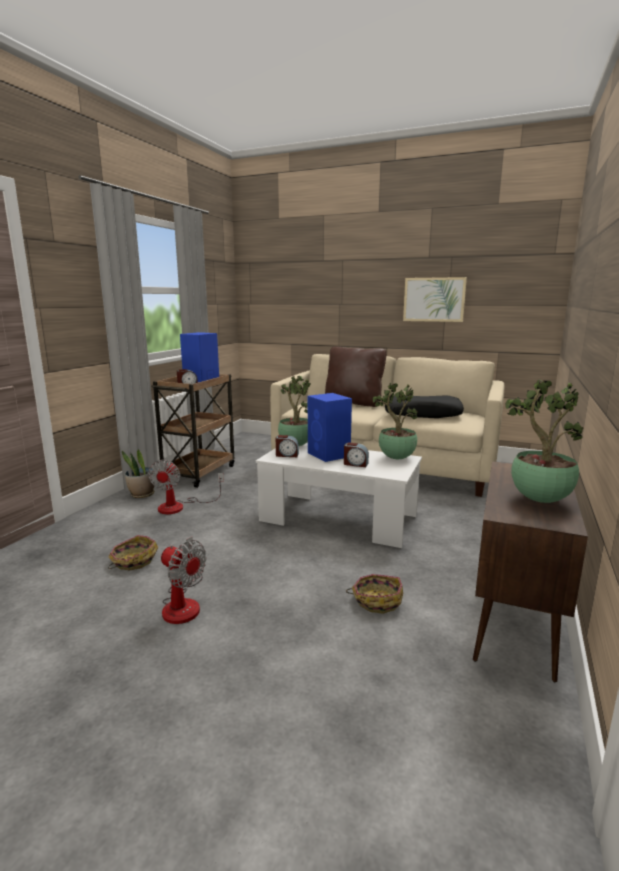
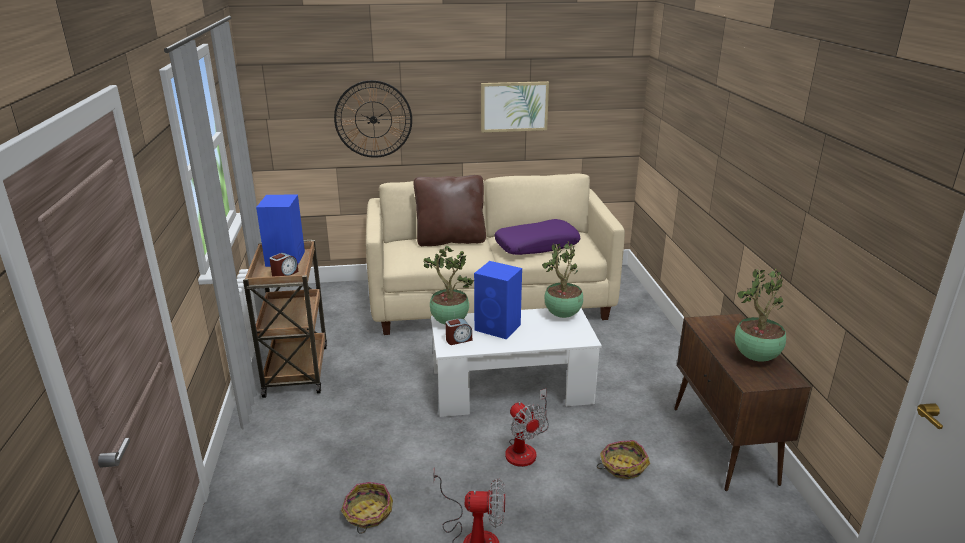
camera: 30 degrees left, 10 degrees up
potted plant [122,449,155,498] -> none
fan [148,460,224,514] -> fan moved to [505,389,549,467]
alarm clock [344,442,369,467] -> none
black pillow [385,395,464,418] -> purple pillow [494,219,580,255]
none -> wall clock [334,80,412,158]

